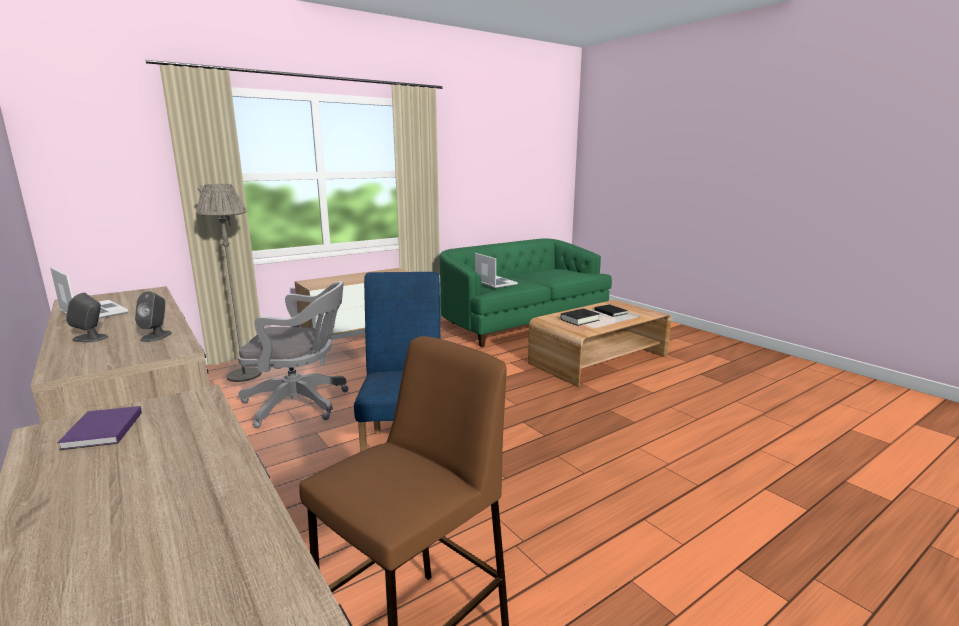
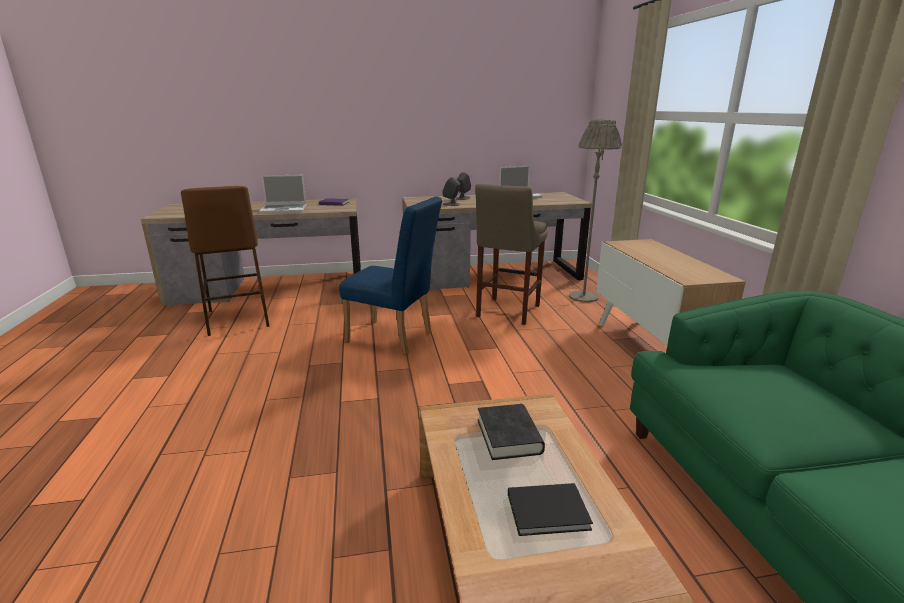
camera: 115 degrees right, 5 degrees up
grey office chair [238,281,348,428] -> beige stool [475,184,548,325]
laptop [475,253,518,288] -> laptop moved to [259,175,306,214]

